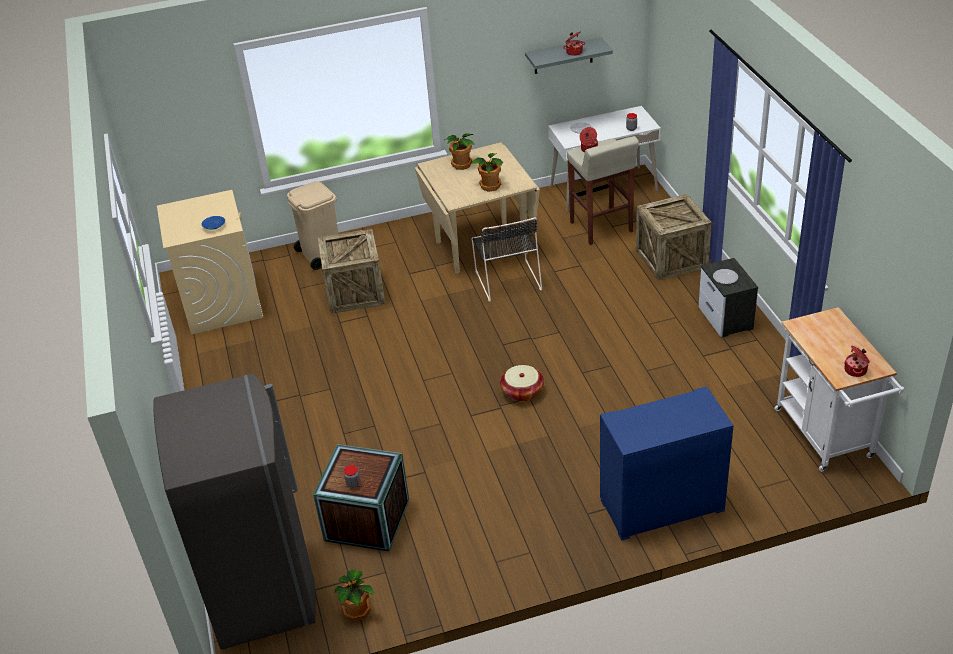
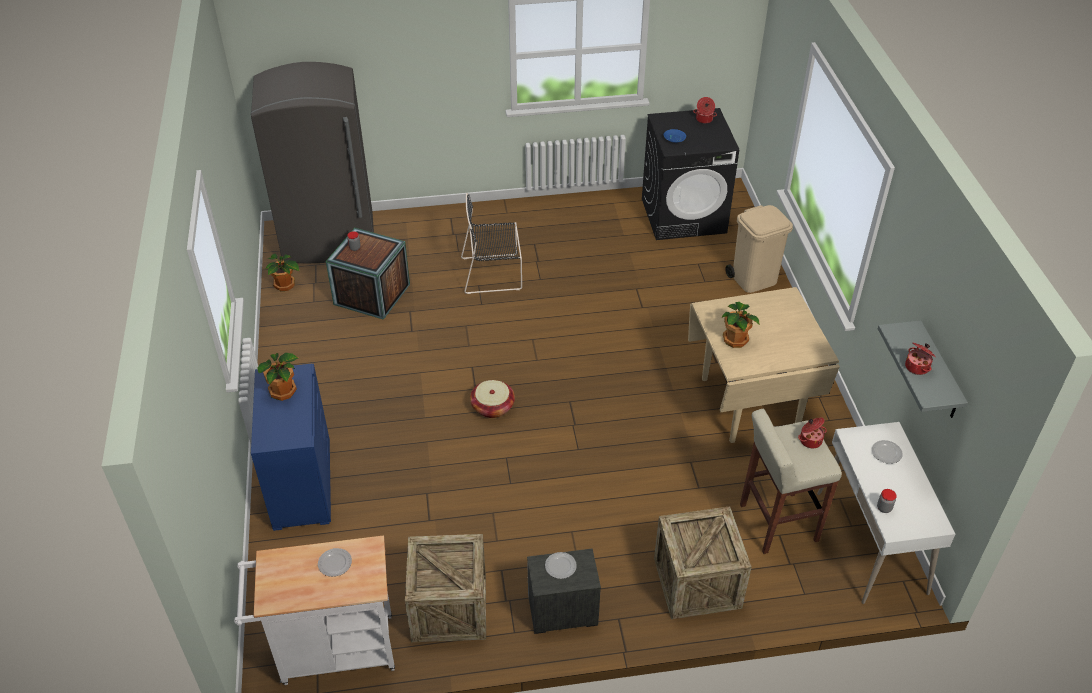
camera: 95 degrees right, 5 degrees up
beige washing machine [157,190,263,334] -> black washing machine [642,108,739,240]
crate [318,229,386,314] -> crate moved to [405,534,486,642]
potted plant [444,133,475,170] -> potted plant moved to [257,353,298,401]
black chair [472,217,542,302] -> black chair moved to [461,193,522,294]
cooking pot [844,346,870,377] -> cooking pot moved to [693,97,717,123]
none -> plate [318,548,352,577]

